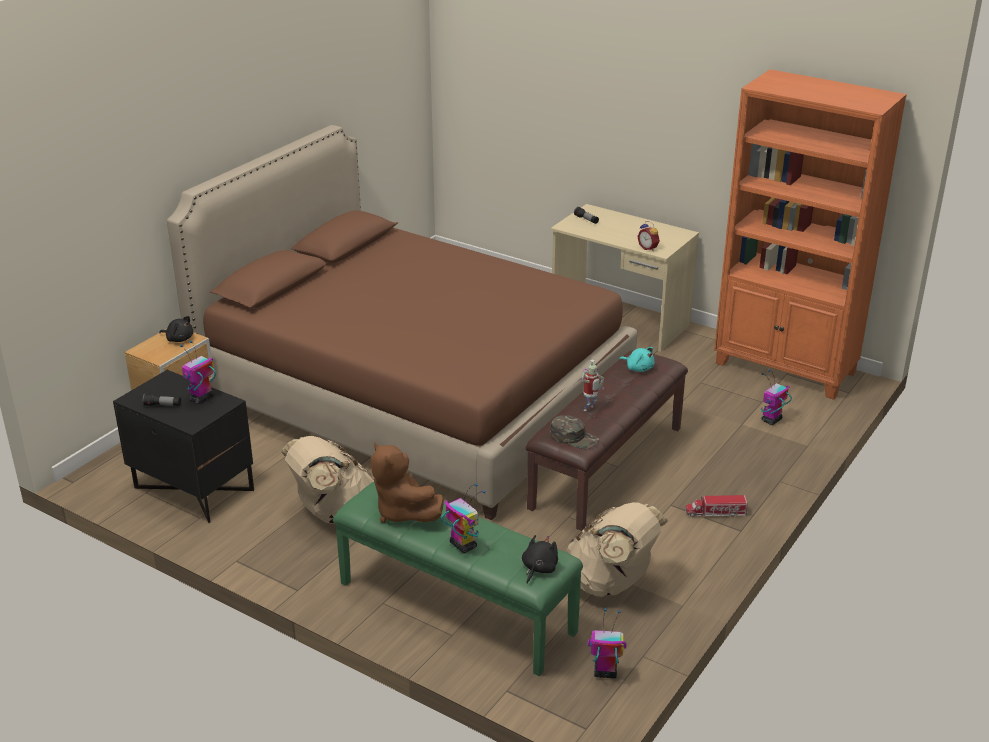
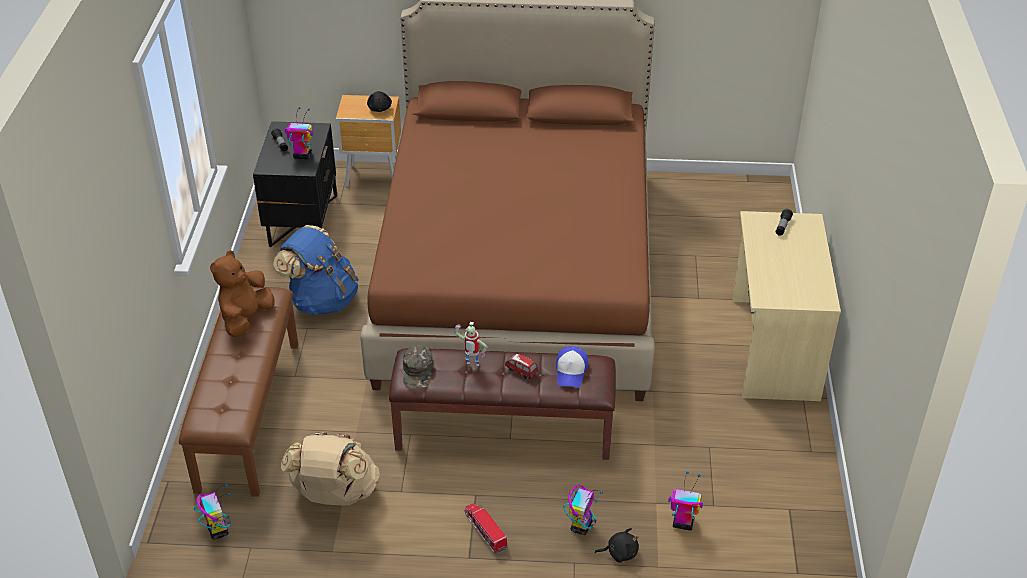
camera: 60 degrees right, 10 degrees up
beige backpack [281,436,374,524] -> blue backpack [273,225,359,315]
green bench [333,482,583,676] -> brown bench [179,286,298,497]
toy robot [441,483,486,553] -> toy robot moved to [563,485,603,535]
black plush toy [522,535,558,584] -> black plush toy moved to [595,528,639,563]
turquoise plush toy [619,347,655,372] -> cap [556,346,589,388]
alarm clock [637,221,660,251] -> none
orange bookcase [714,69,907,400] -> none
none -> toy car [505,353,538,379]

